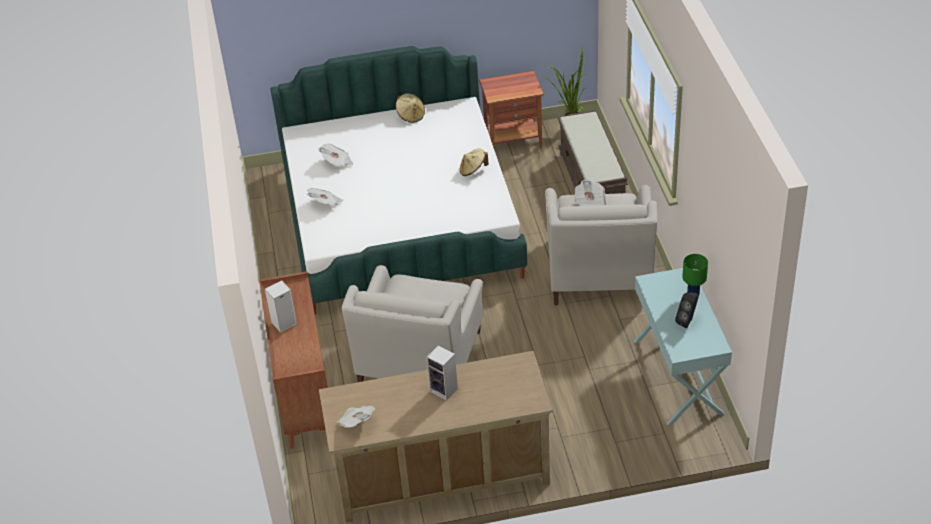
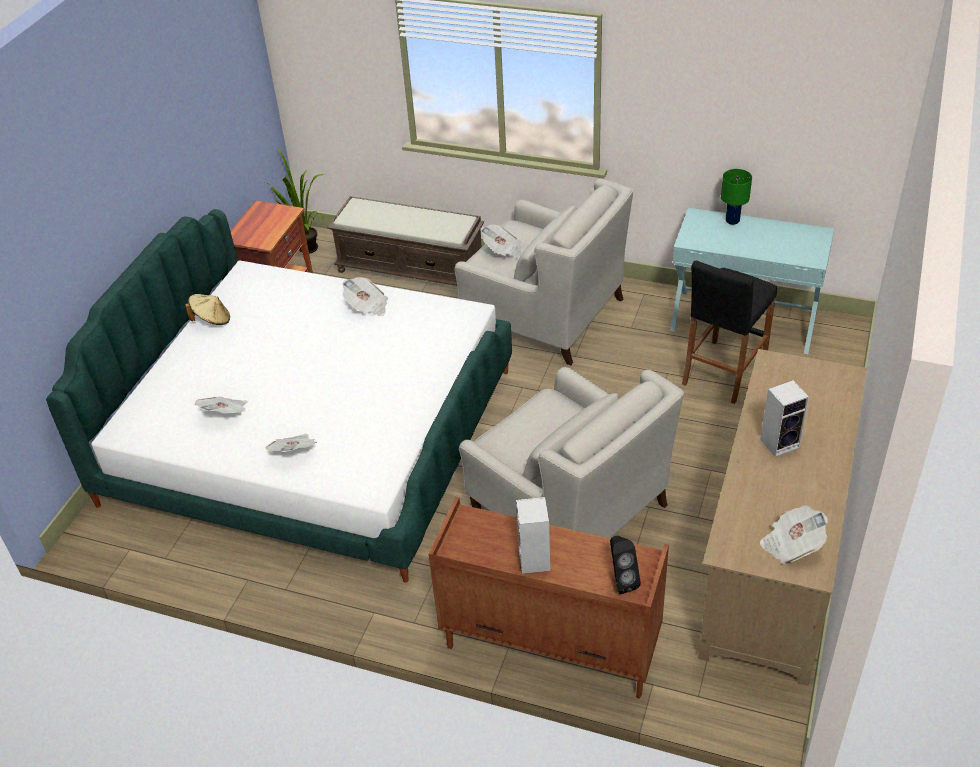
camera: 60 degrees left, 0 degrees up
beige hat [460,149,489,176] -> newspaper [342,277,388,316]
black speaker [675,293,699,328] -> black speaker moved to [610,536,641,594]
none -> black stool [682,261,777,404]

